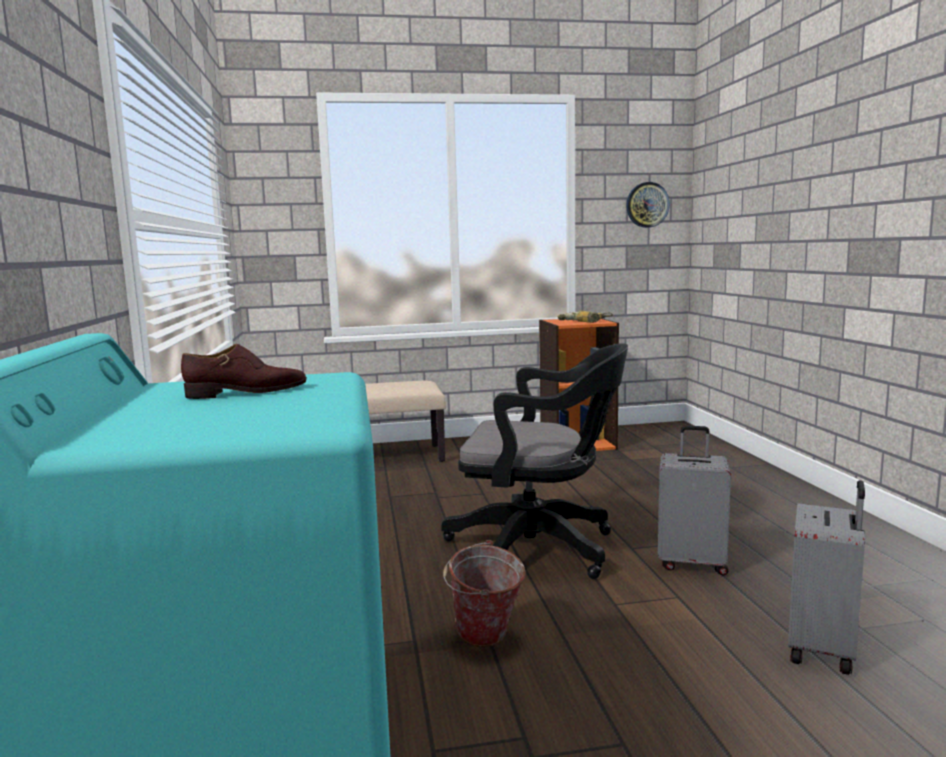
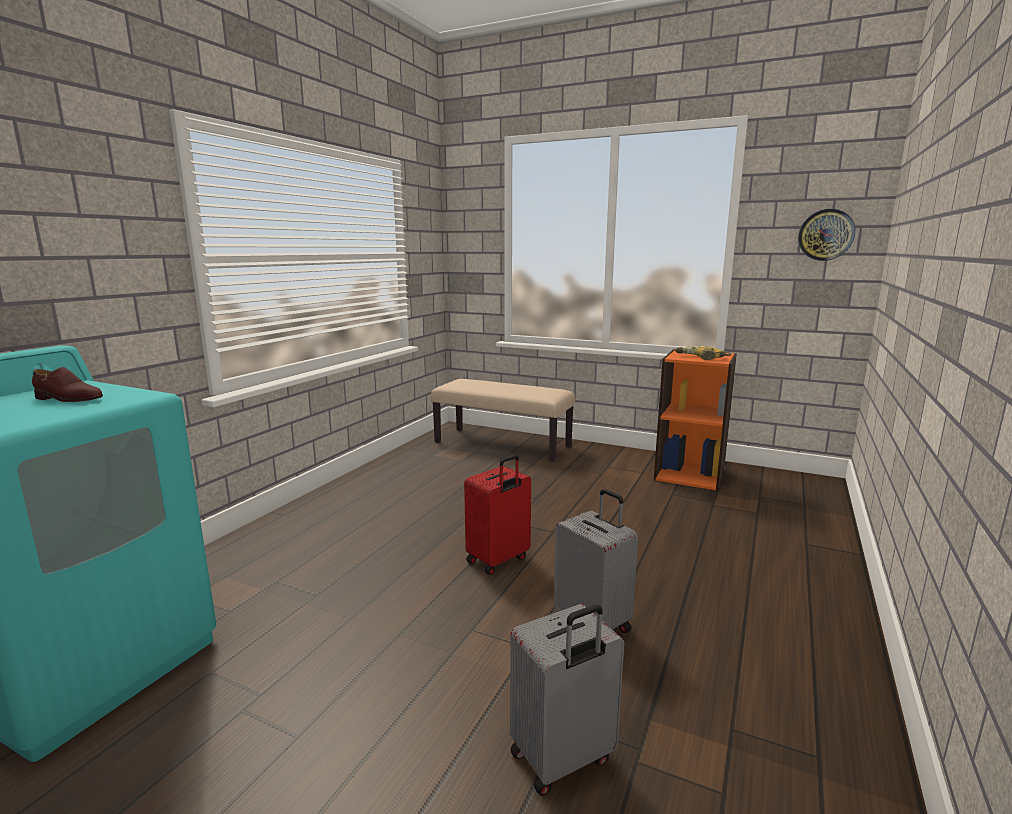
camera: 35 degrees right, 5 degrees up
black office chair [441,343,628,579] -> red suitcase [464,455,531,575]
bucket [443,540,526,647] -> none

